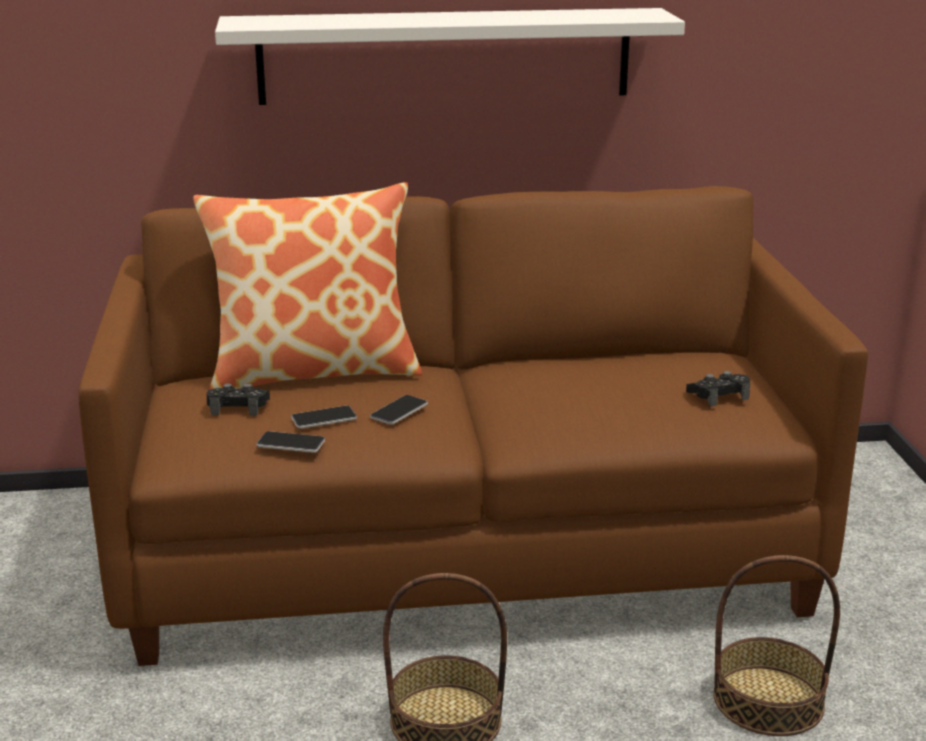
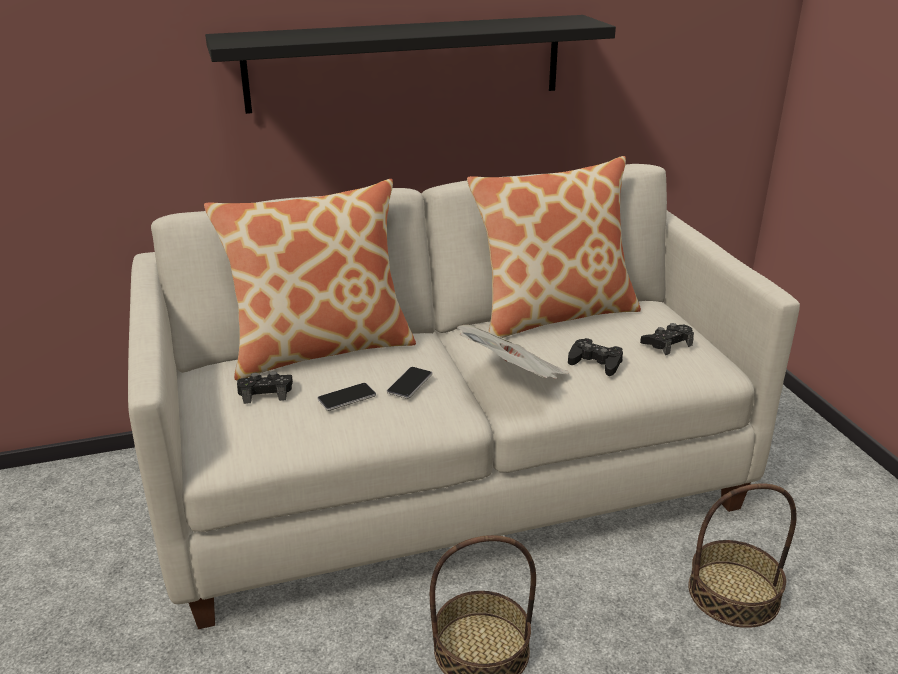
camera: 10 degrees left, 5 degrees up
brown sofa [79,186,868,666] -> white sofa [128,164,800,629]
white shelf [215,8,685,105] -> black shelf [205,15,616,114]
phone [256,431,325,453] -> none
none -> newspaper [457,325,570,379]
none -> pillow [467,156,641,338]
none -> black game controller [568,338,623,376]

